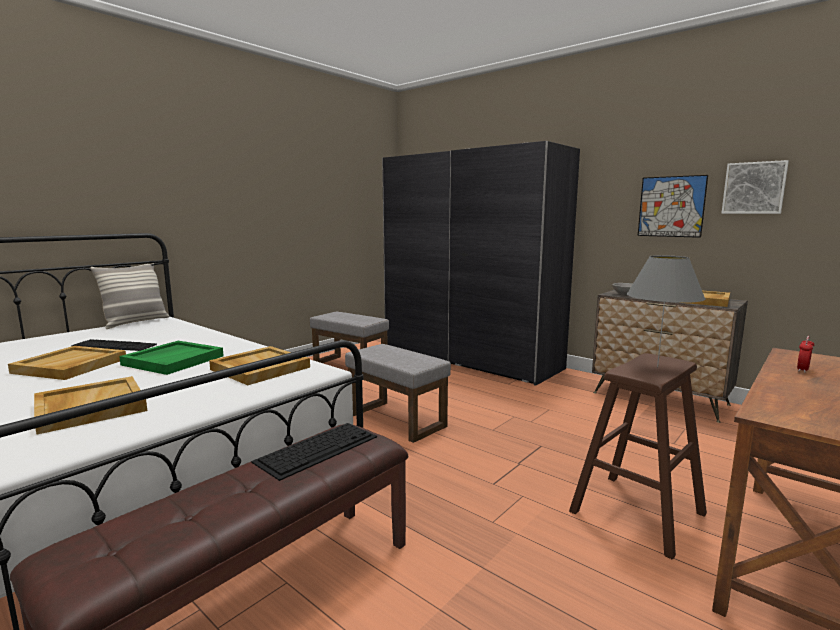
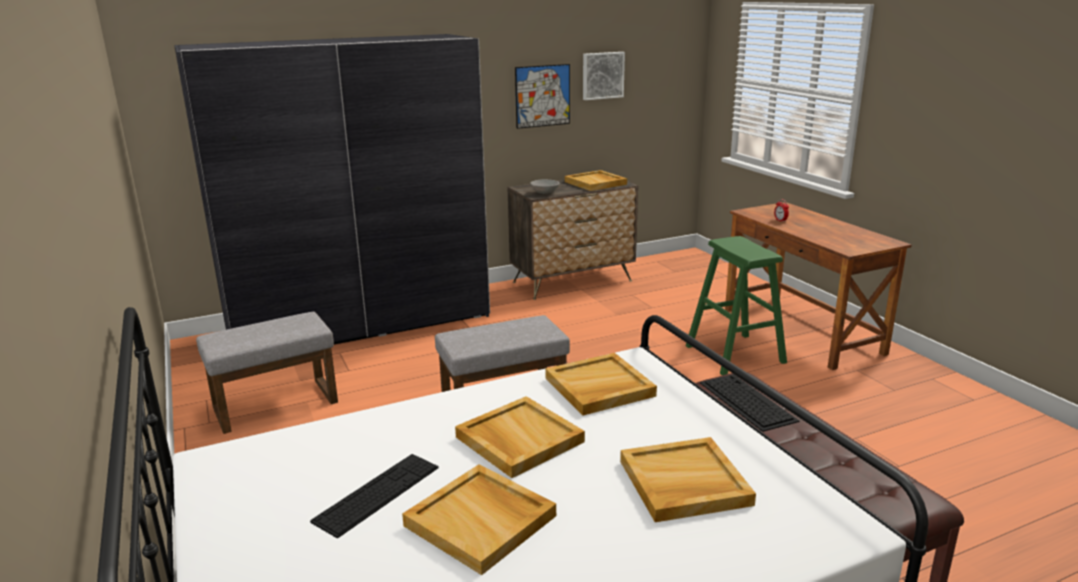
camera: 65 degrees left, 10 degrees up
pillow [90,263,169,329] -> none
green tray [119,341,224,375] -> beige tray [455,396,585,478]
brown stool [569,353,707,560] -> green stool [686,236,787,375]
grey table lamp [627,255,706,367] -> none

